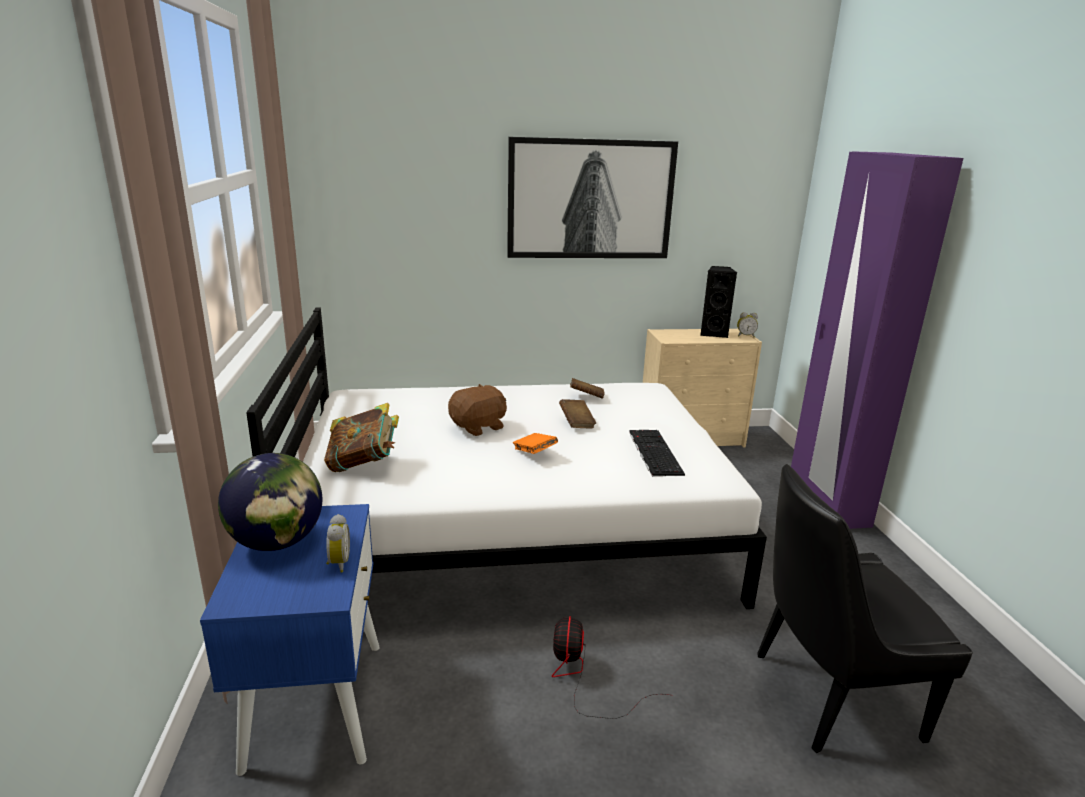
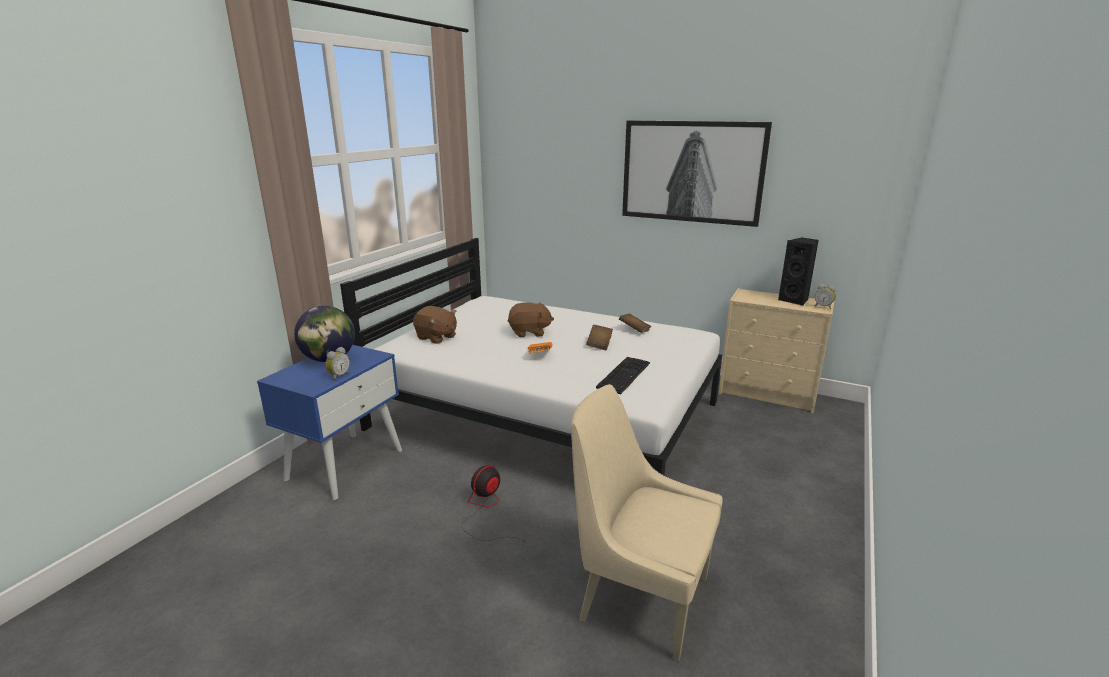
camera: 35 degrees right, 0 degrees up
book [324,403,399,472] -> brown plush toy [413,306,457,344]
black chair [757,464,973,753] -> beige chair [571,384,723,661]
purple wardrobe [791,151,963,529] -> none

